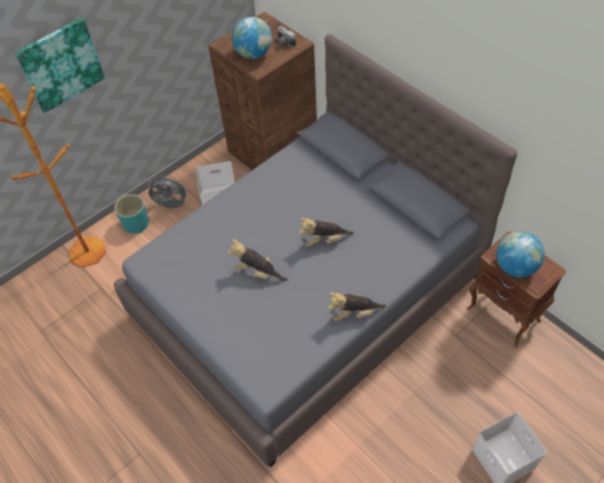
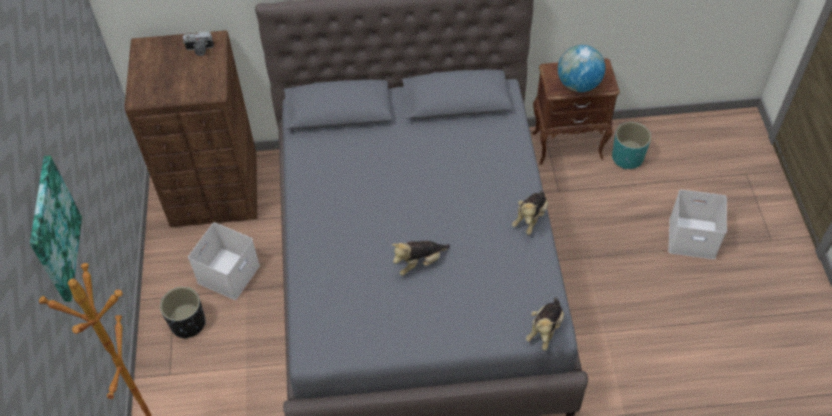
camera: 55 degrees left, 0 degrees up
turquoise planter [114,194,149,234] -> turquoise planter moved to [612,122,651,169]
grey fan [148,175,189,208] -> black planter [160,287,206,339]
globe [232,17,272,59] -> none
plush toy [299,218,354,247] -> plush toy moved to [526,297,564,351]

